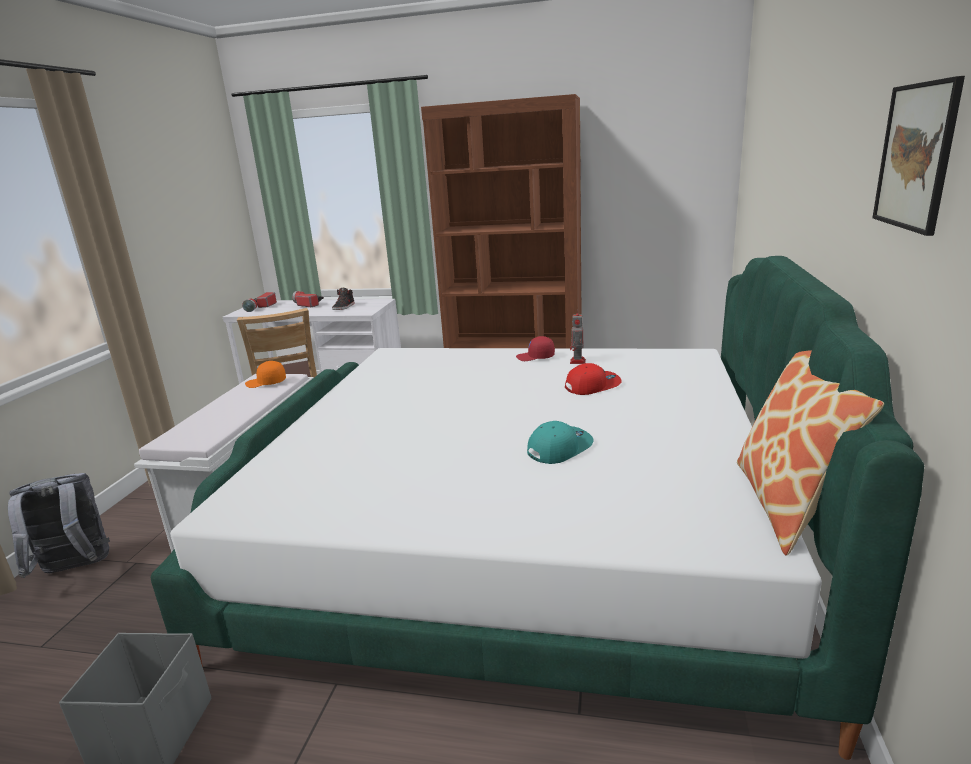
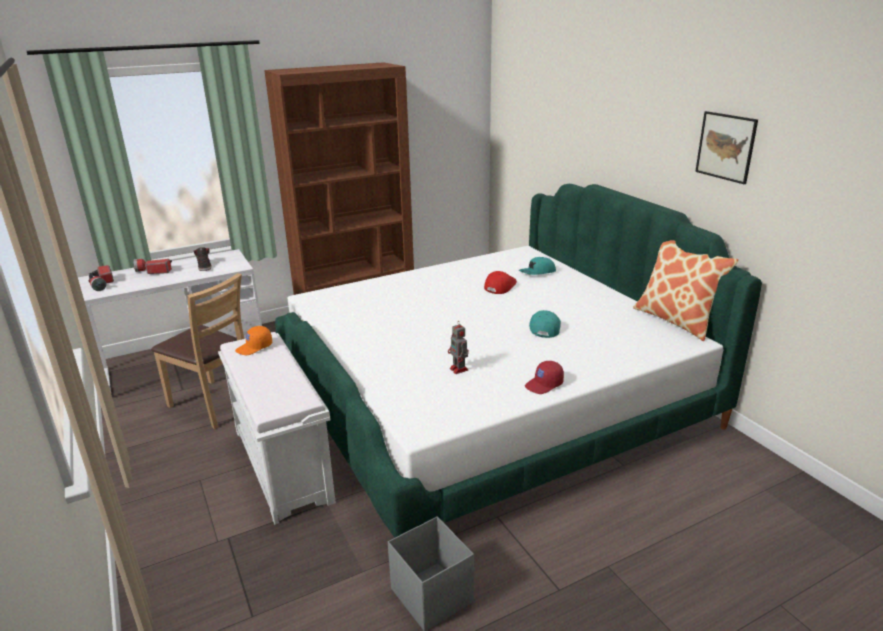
camera: 40 degrees left, 5 degrees up
grey backpack [8,473,110,578] -> none
red cap [516,336,555,361] -> red cap moved to [525,361,564,394]
toy robot [570,309,586,364] -> toy robot moved to [448,322,469,374]
none -> turquoise cap [519,257,556,275]

